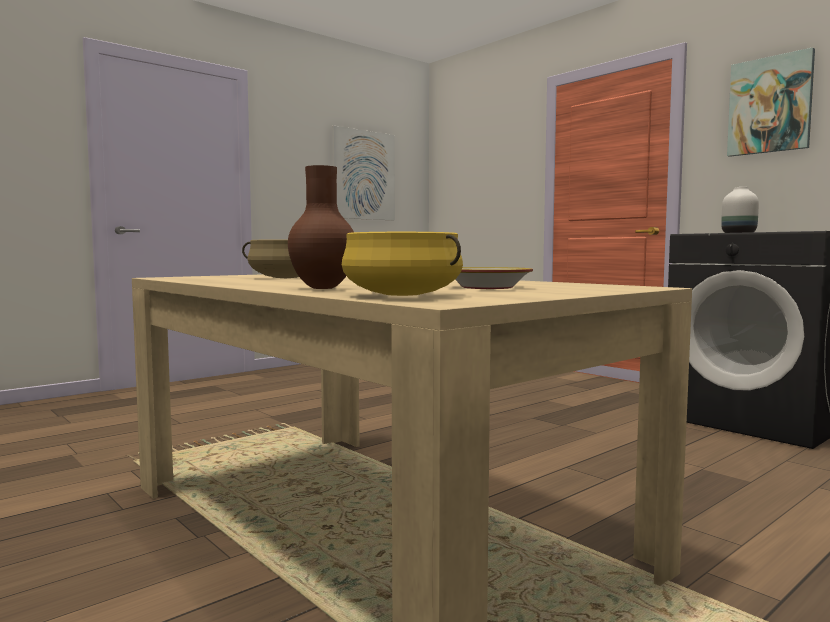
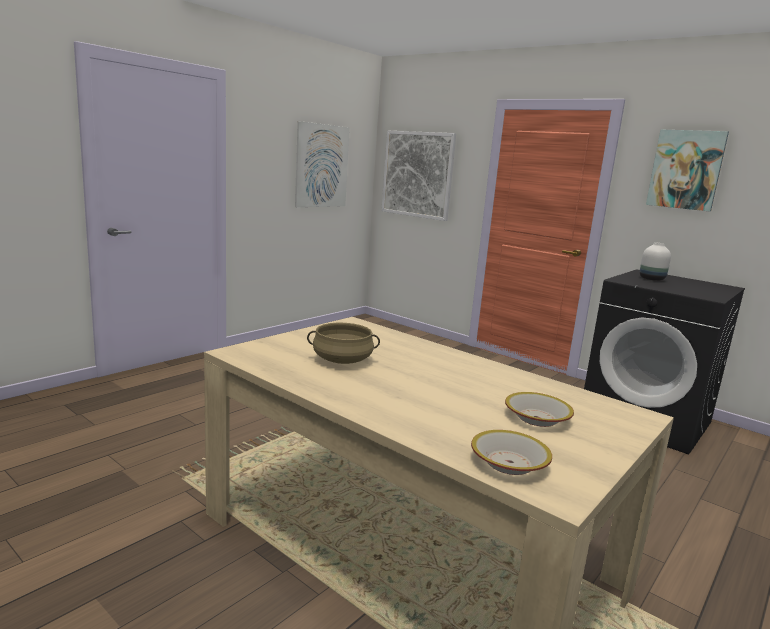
camera: 10 degrees left, 10 degrees up
brown vase [288,165,354,289] -> none
yellow cooking pot [342,232,463,296] -> bowl [471,430,552,475]
none -> picture [381,130,456,221]

